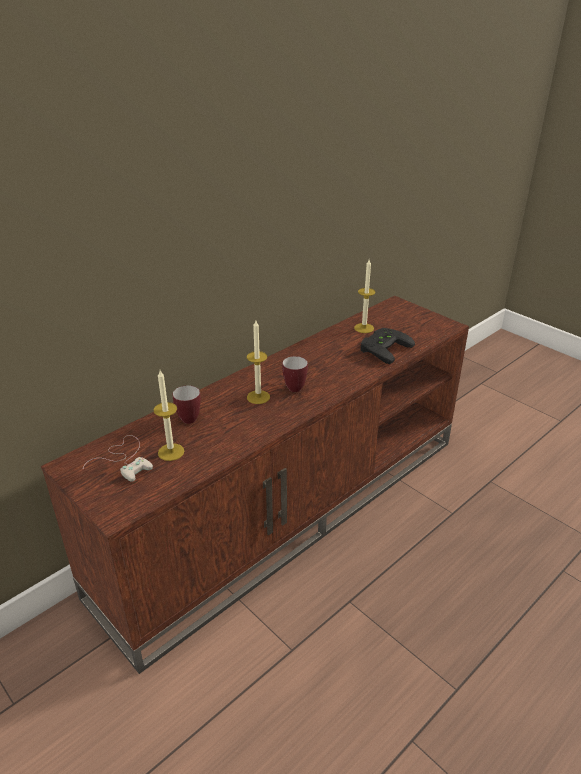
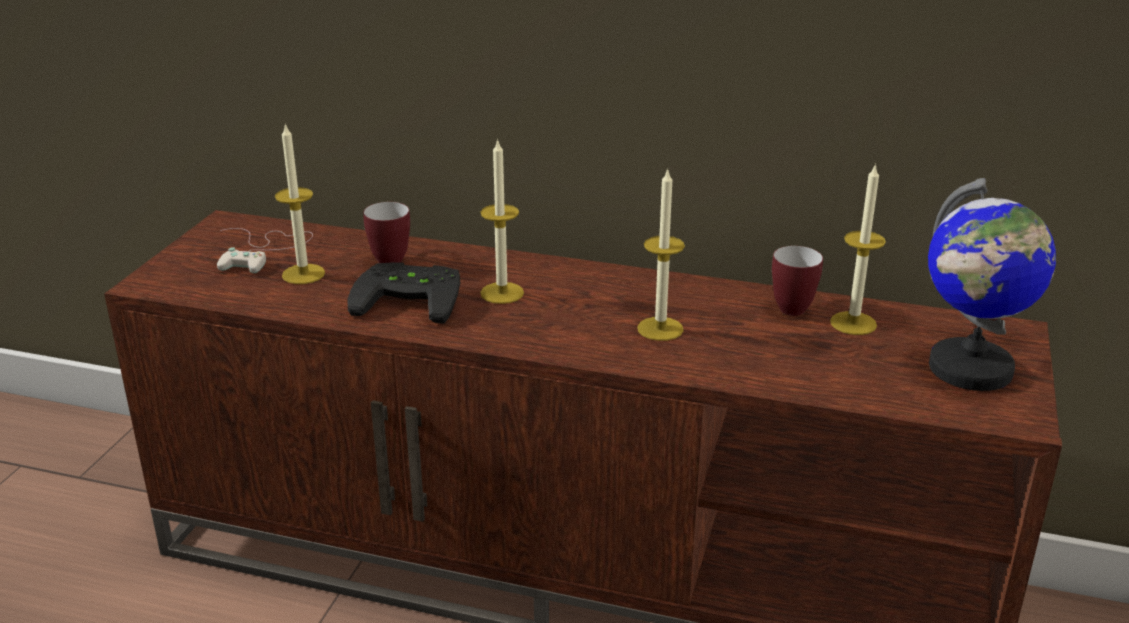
camera: 60 degrees right, 5 degrees down
mug [282,356,308,392] -> mug moved to [772,246,823,316]
black game controller [360,328,415,364] -> black game controller moved to [347,262,460,324]
none -> candle [637,169,685,341]
none -> globe [928,178,1056,391]

